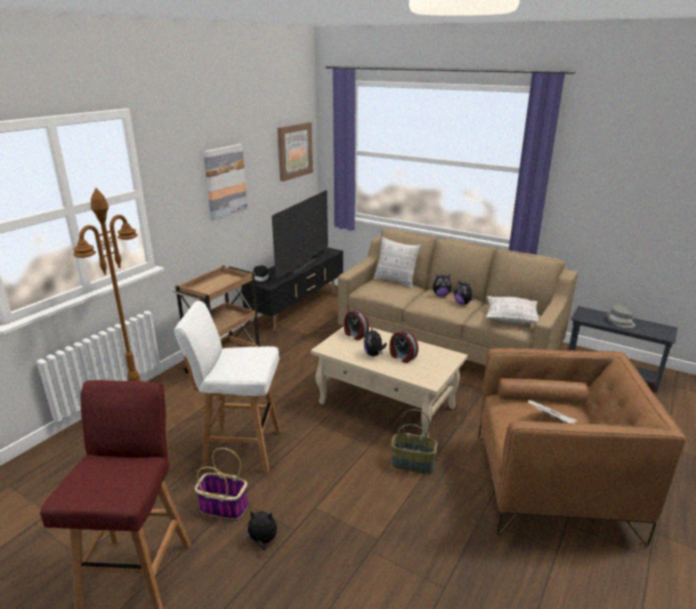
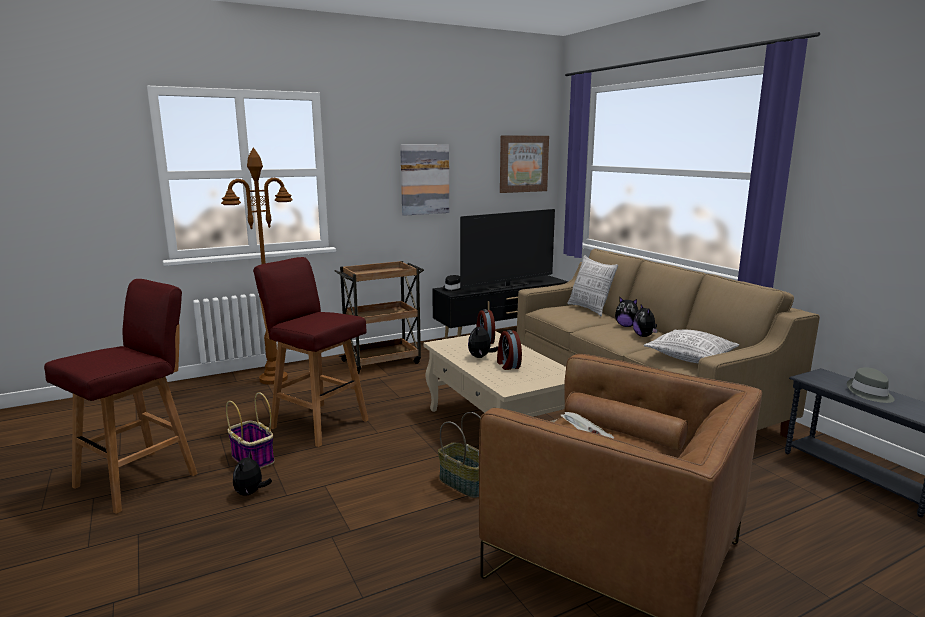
camera: 30 degrees right, 10 degrees down
white stool [174,301,281,473] -> red stool [253,257,368,447]
plush toy [243,510,277,550] -> plush toy turned 120 degrees counterclockwise [233,451,272,495]

